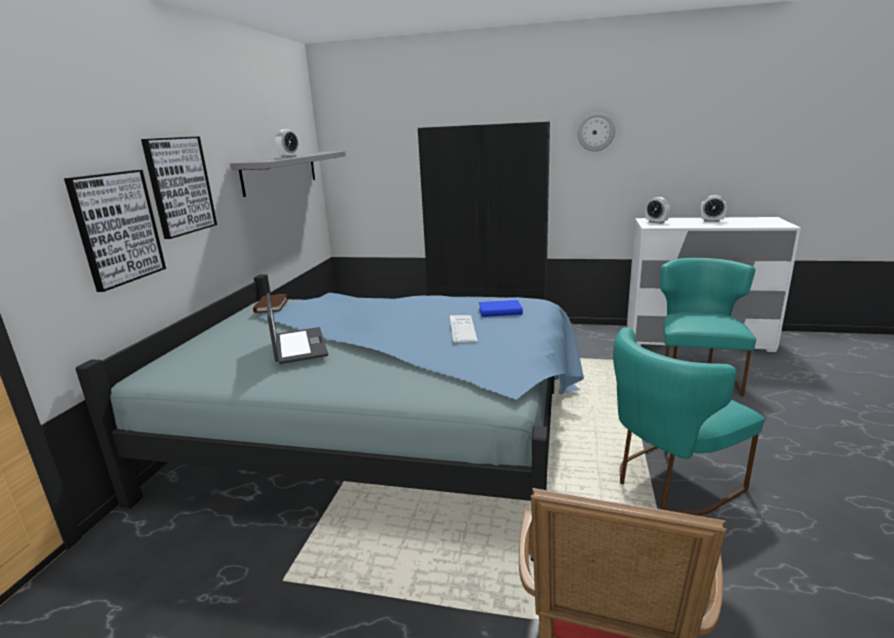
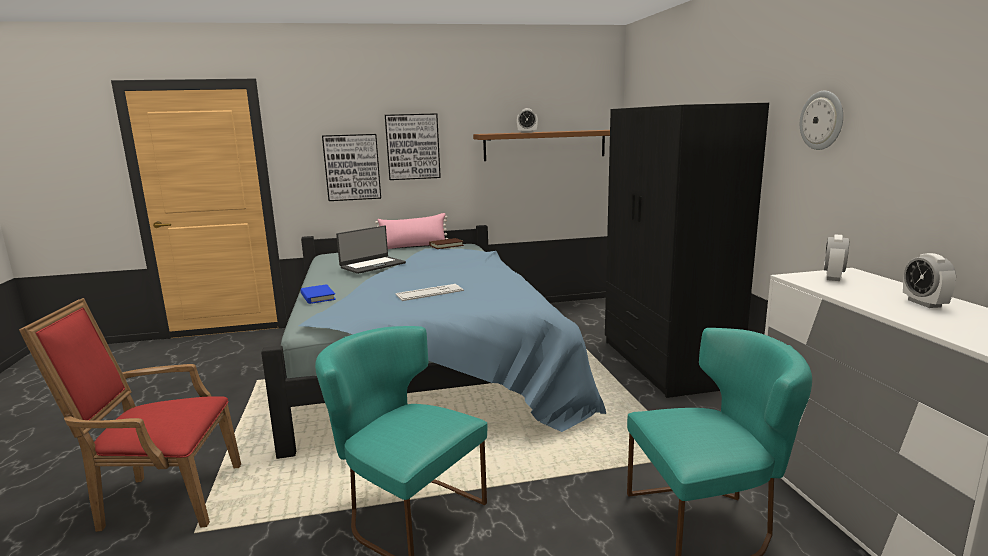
camera: 65 degrees right, 5 degrees down
grey shelf [230,151,346,197] -> brown shelf [473,130,610,161]
blue book [479,300,523,317] -> blue book moved to [300,284,336,304]
none -> pink pillow [375,213,448,249]

